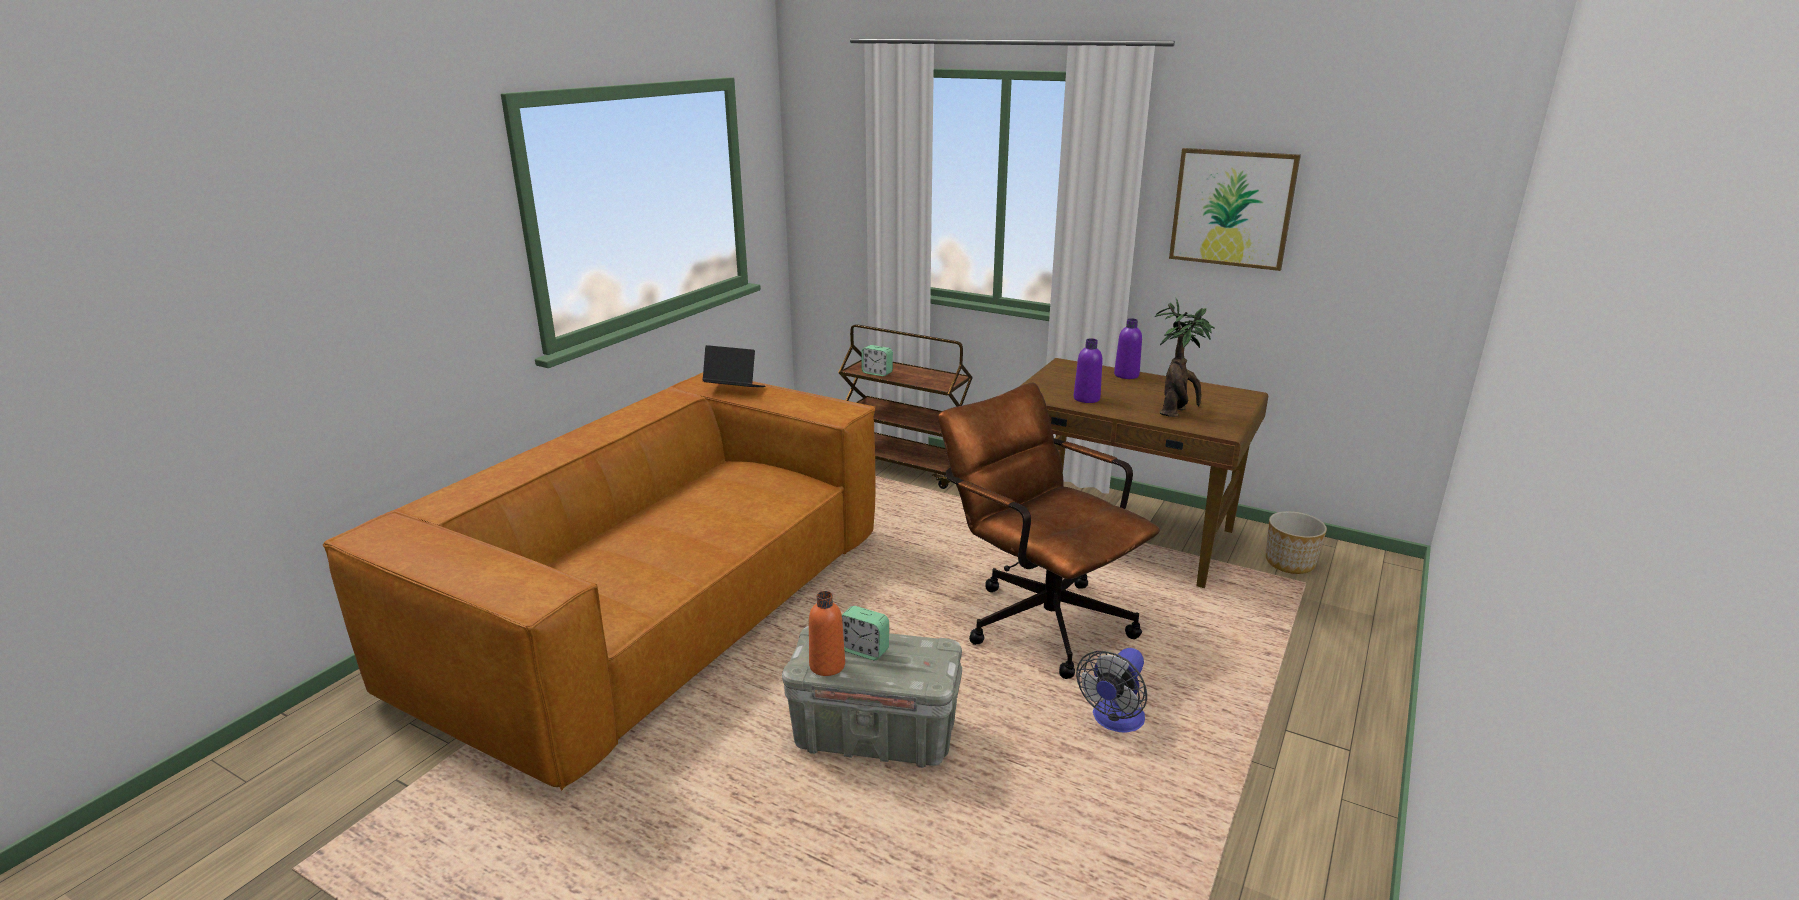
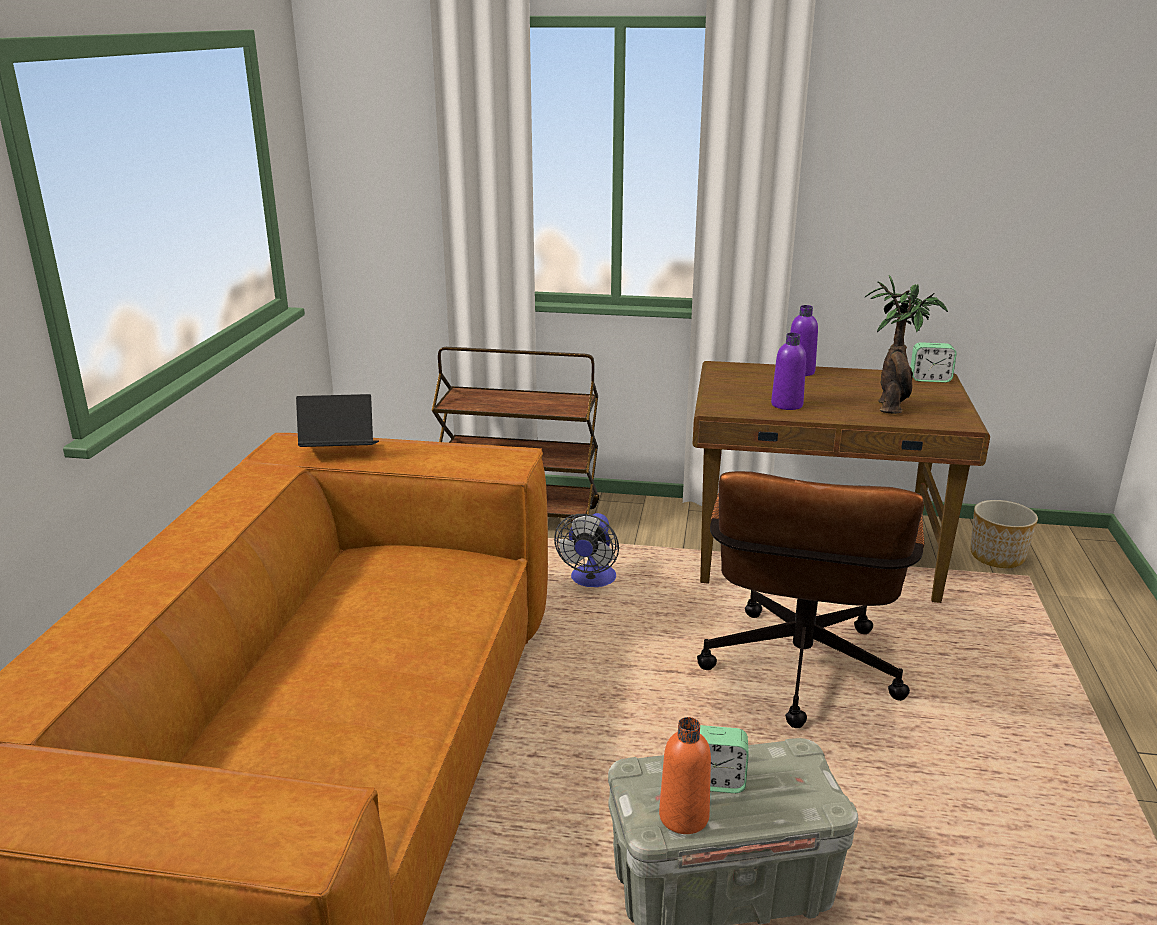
camera: 20 degrees left, 0 degrees up
alarm clock [861,345,893,376] -> alarm clock moved to [911,342,957,383]
brown office chair [938,383,1160,679] -> brown office chair turned 105 degrees counterclockwise [697,471,925,728]
fan [1076,648,1147,733] -> fan moved to [554,513,619,587]
picture [1169,148,1301,271] -> none

